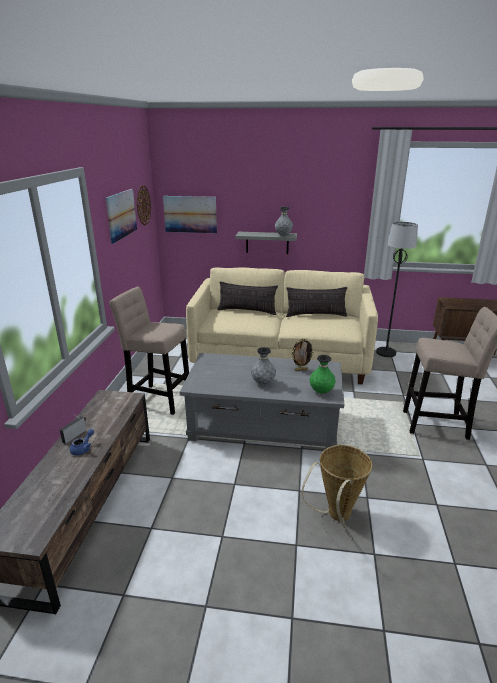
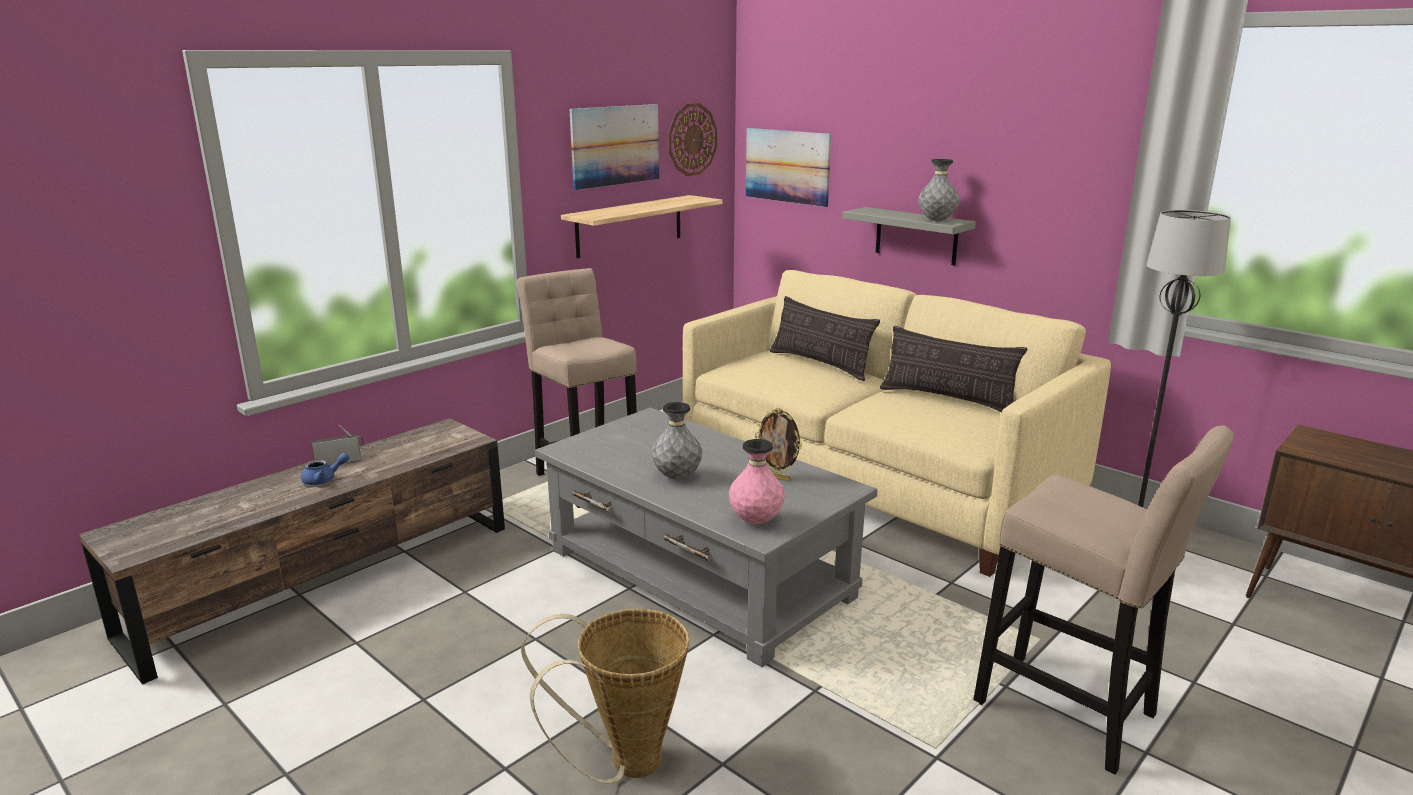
camera: 35 degrees right, 5 degrees down
green vase [310,355,336,394] -> pink vase [729,439,785,524]
none -> shelf [561,195,722,258]

